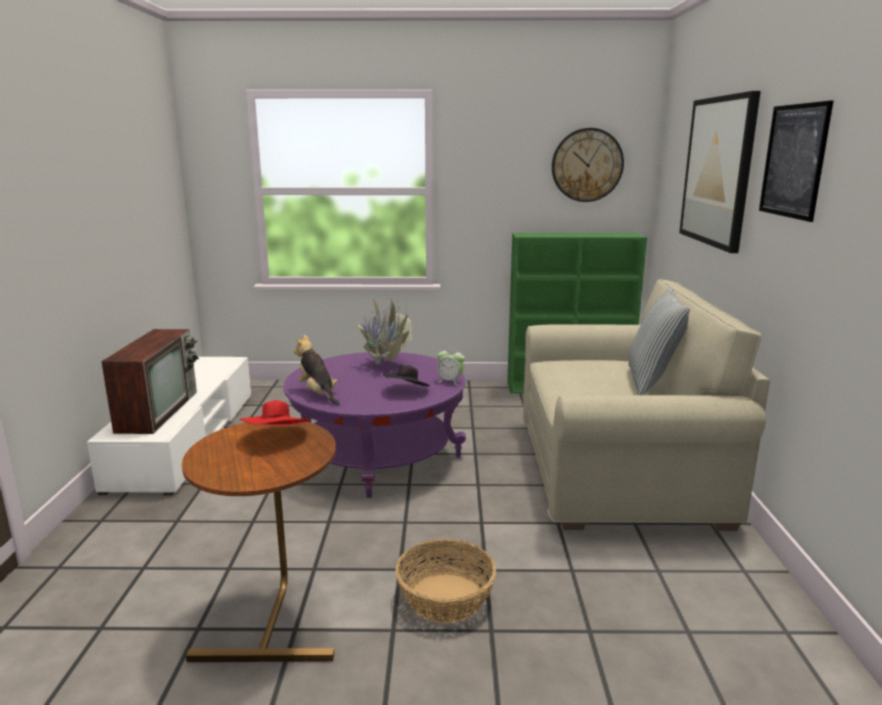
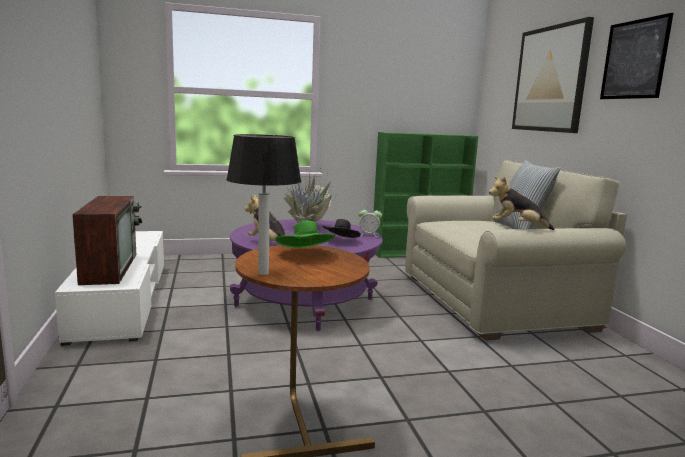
camera: 15 degrees left, 5 degrees down
red hat [240,400,309,425] -> green hat [275,221,335,248]
basket [395,539,496,623] -> none
wall clock [552,128,624,202] -> none
none -> table lamp [226,134,301,275]
none -> plush toy [489,176,555,230]

